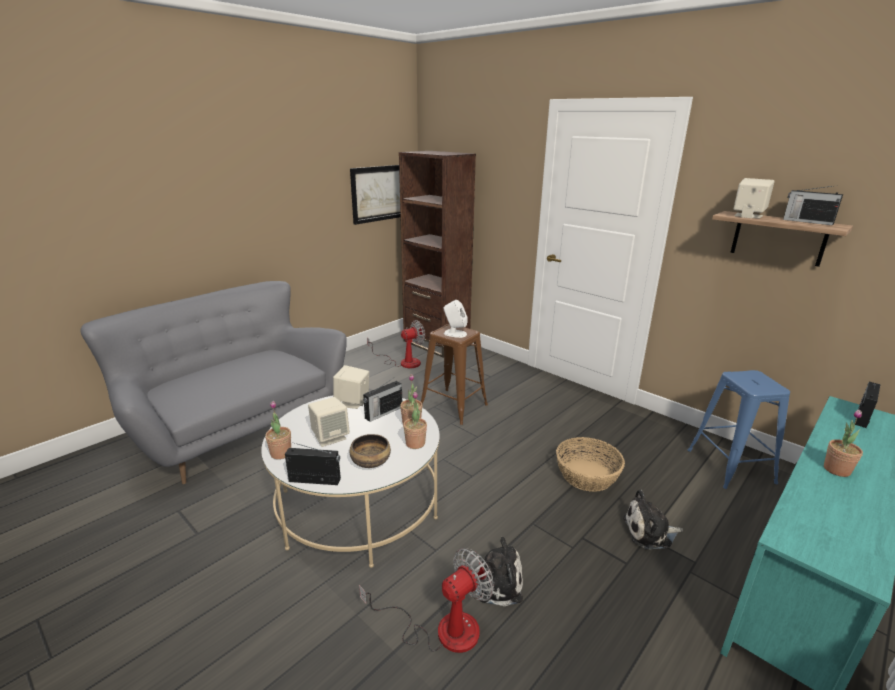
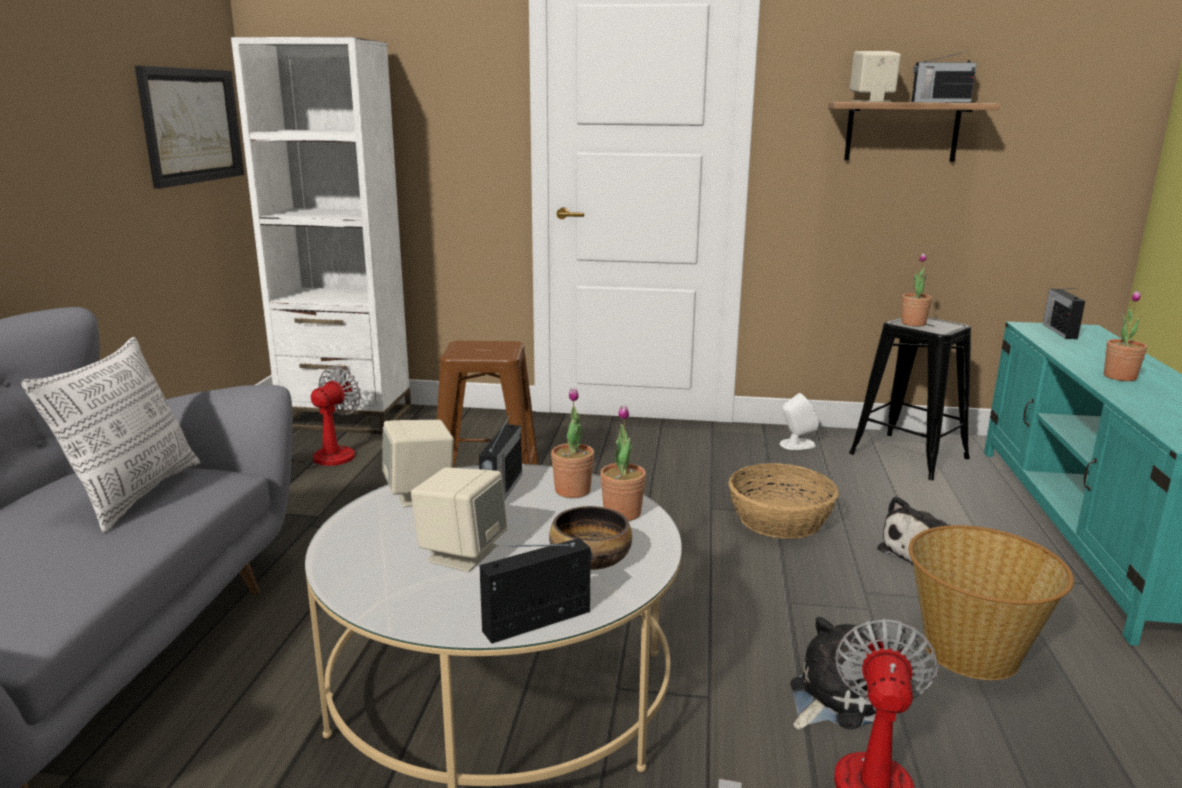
camera: 35 degrees left, 5 degrees down
potted plant [265,401,291,459] -> potted plant moved to [901,253,932,327]
brown bookcase [399,151,476,358] -> white bookcase [231,37,411,434]
white speaker [443,300,468,338] -> white speaker moved to [780,393,819,450]
blue stool [688,370,790,489] -> black stool [849,317,971,480]
none -> pillow [21,337,200,533]
none -> basket [909,525,1074,680]

